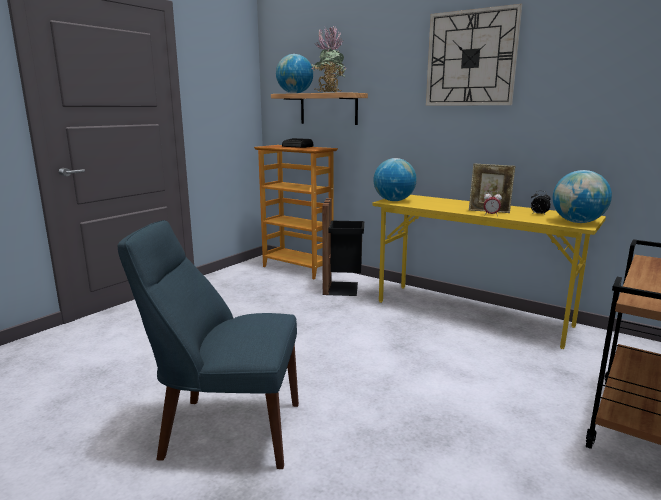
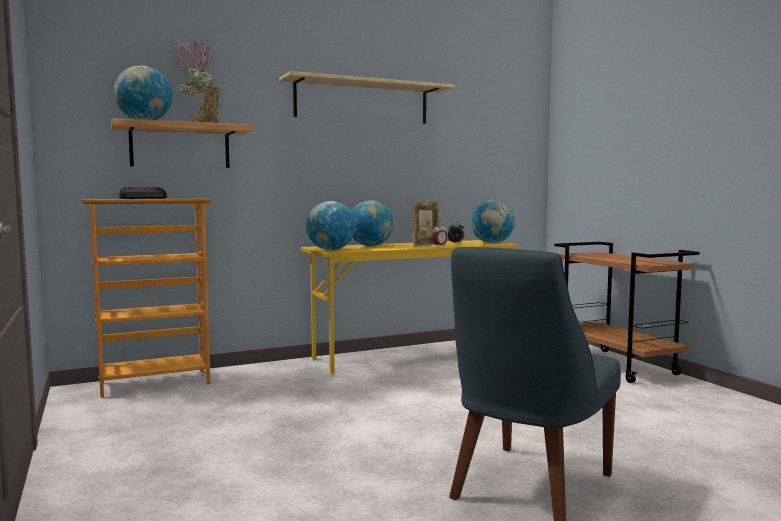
camera: 60 degrees left, 10 degrees down
black trash can [322,198,364,296] -> none
wall clock [426,4,522,105] -> beige shelf [279,71,454,124]
none -> globe [351,200,394,246]

